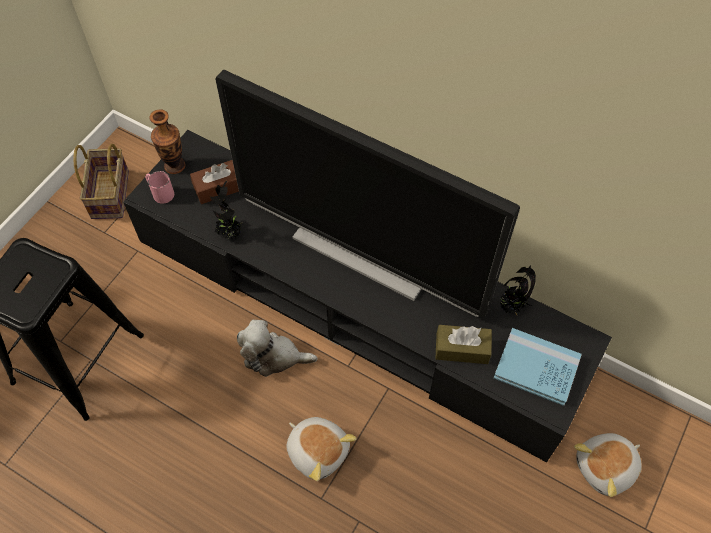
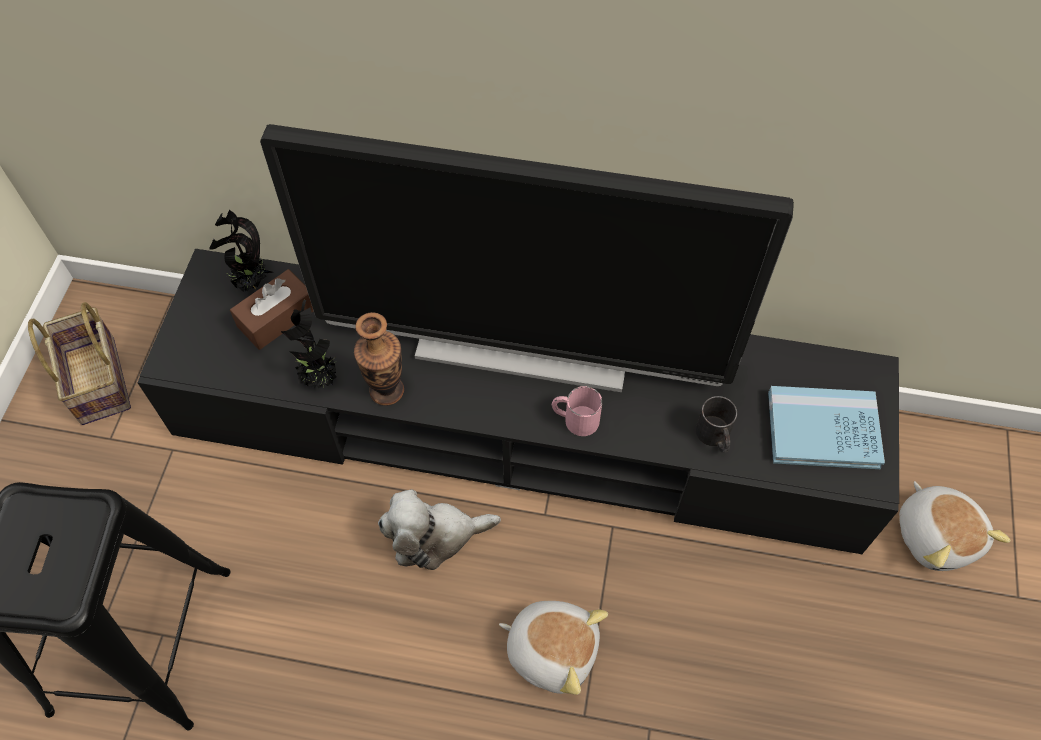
camera: 20 degrees left, 0 degrees up
pink mug [145,171,174,204] -> pink mug moved to [552,386,602,436]
vase [149,109,185,174] -> vase moved to [354,312,404,406]
brown tissue box [435,325,492,364] -> black mug [695,396,737,453]
potted plant [500,267,536,316] -> potted plant moved to [210,210,272,292]
plush toy [574,433,642,497] -> plush toy turned 60 degrees counterclockwise [899,481,1010,571]

